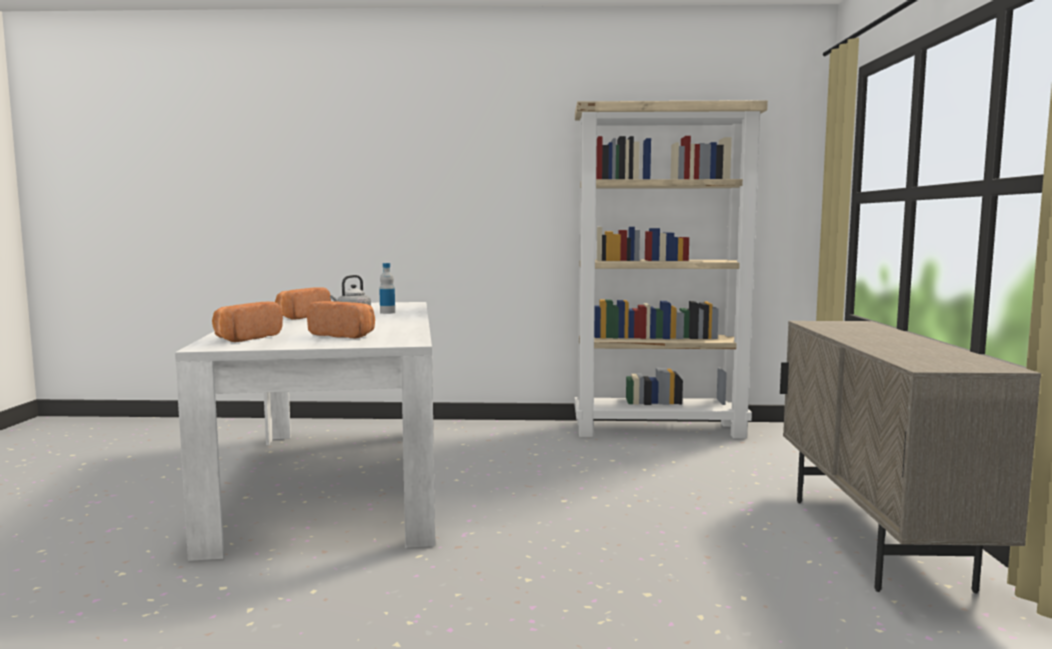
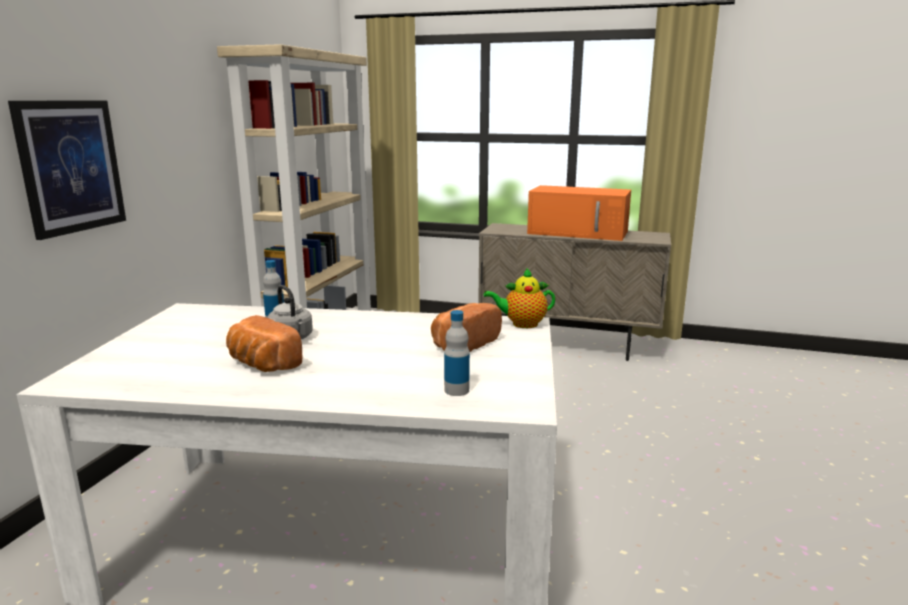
camera: 75 degrees left, 10 degrees up
bread [212,302,283,342] -> bottle [444,310,470,396]
none -> picture [8,101,126,240]
none -> teapot [484,268,555,328]
none -> orange microwave [527,185,631,241]

